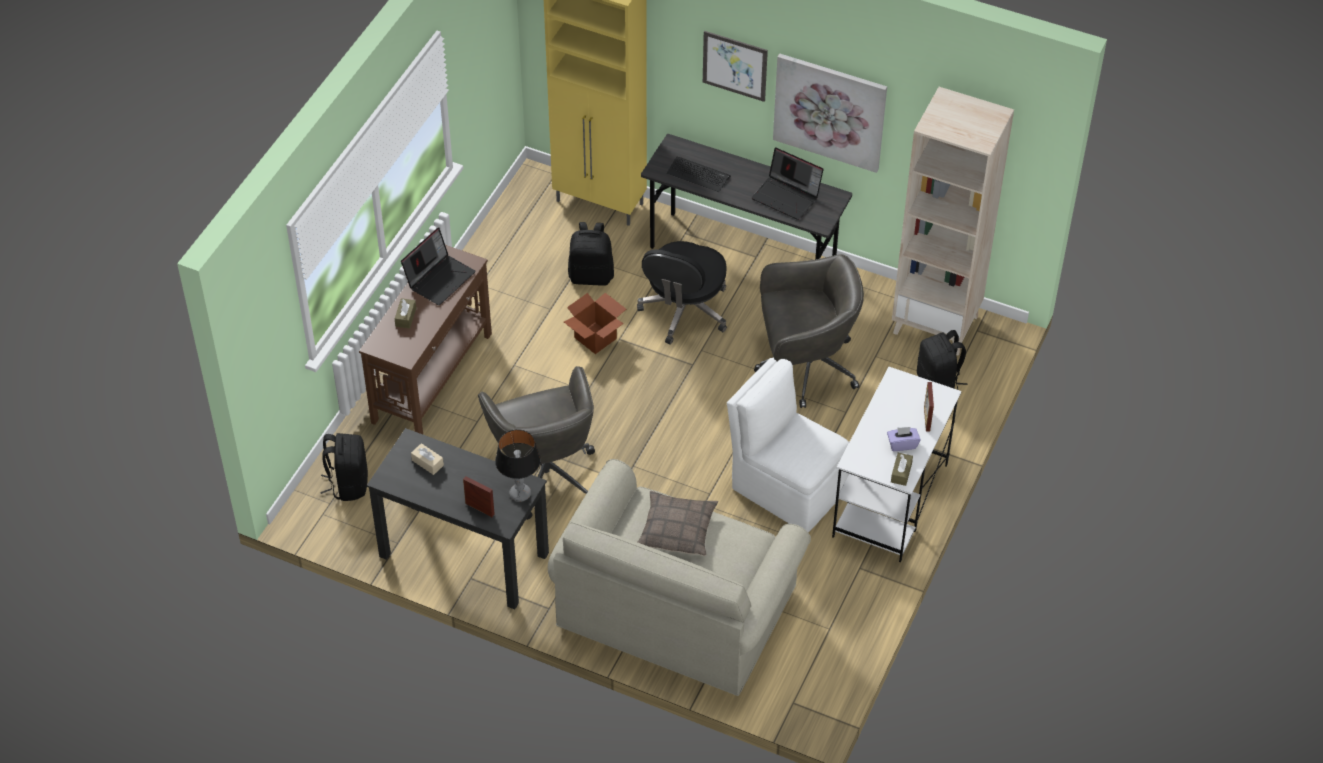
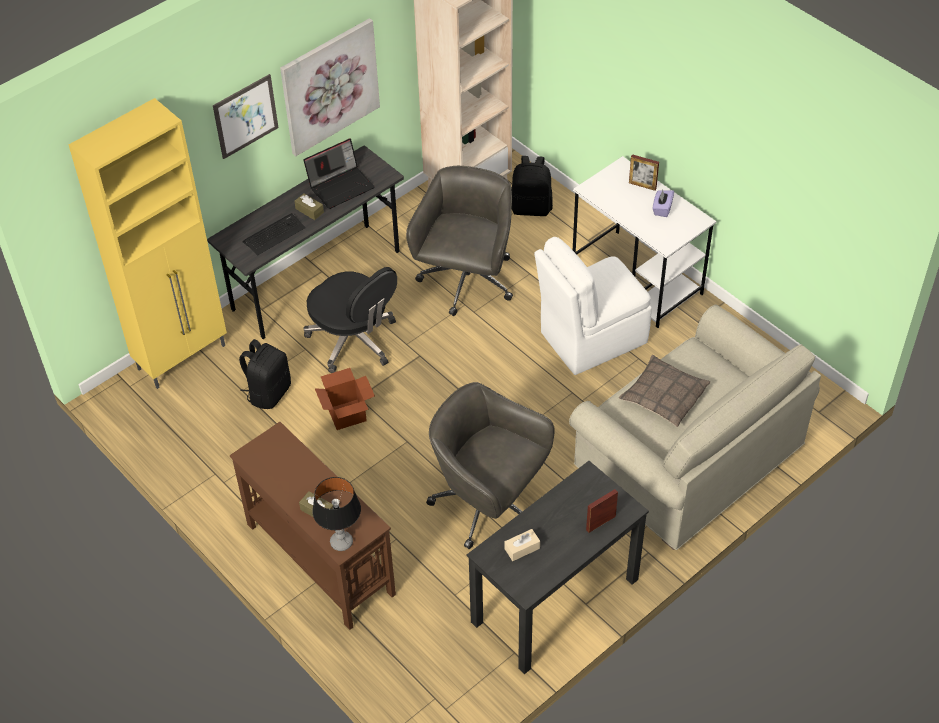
camera: 65 degrees left, 0 degrees up
black backpack [320,433,368,501] -> none
laptop [401,227,476,305] -> none
grey office chair [478,366,595,520] -> grey office chair turned 150 degrees counterclockwise [426,382,555,549]
table lamp [495,429,541,502] -> table lamp moved to [312,477,361,551]
brown tissue box [891,453,913,486] -> brown tissue box moved to [295,194,324,220]

